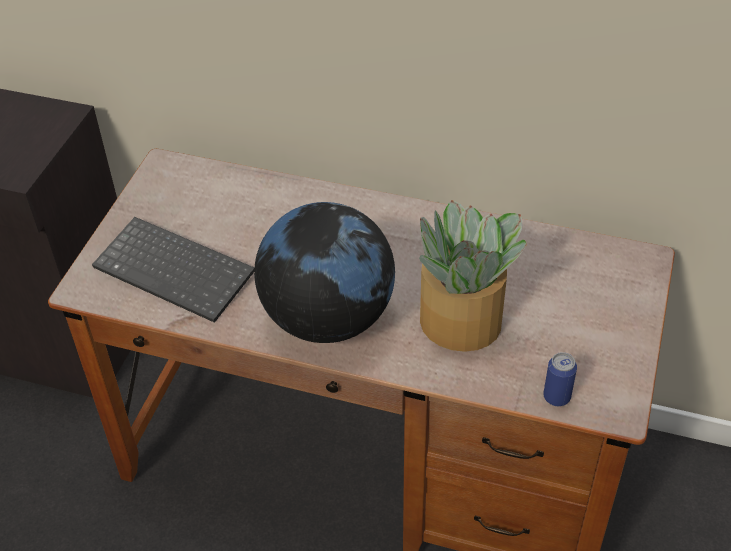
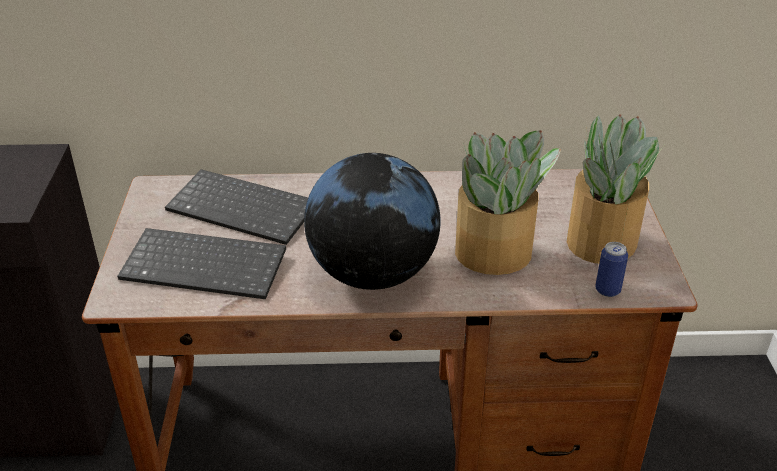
camera: 20 degrees left, 10 degrees down
none -> keyboard [165,169,308,245]
none -> potted plant [567,114,663,264]

